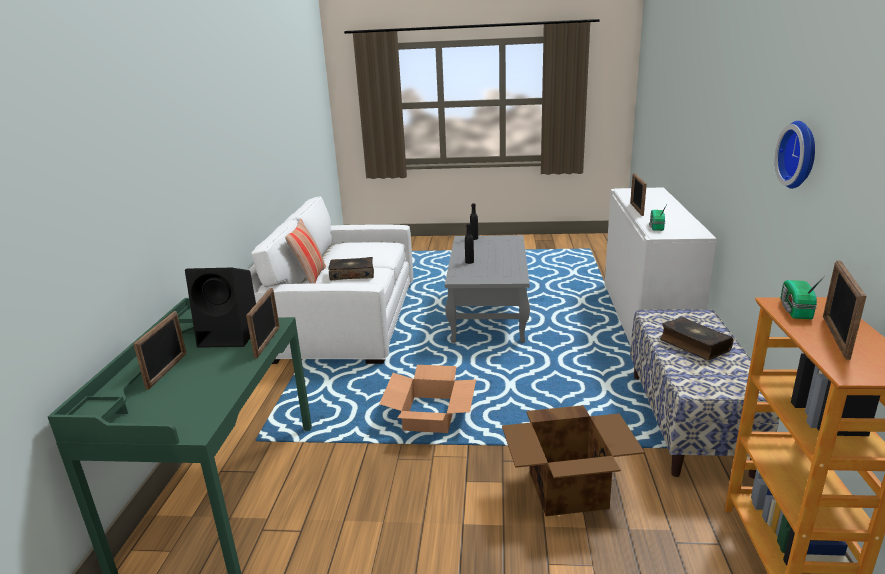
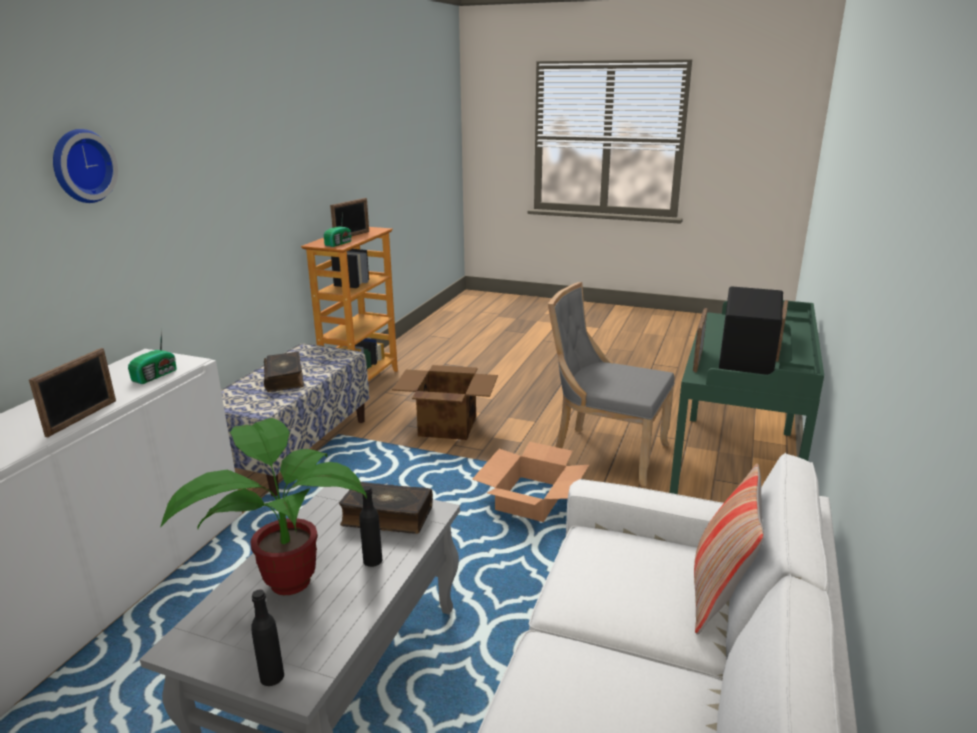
camera: 165 degrees left, 0 degrees up
book [328,257,374,280] -> book moved to [339,481,433,534]
wall clock [775,121,815,189] -> wall clock moved to [53,129,118,203]
none -> potted plant [161,418,367,595]
none -> grey chair [548,282,675,487]

